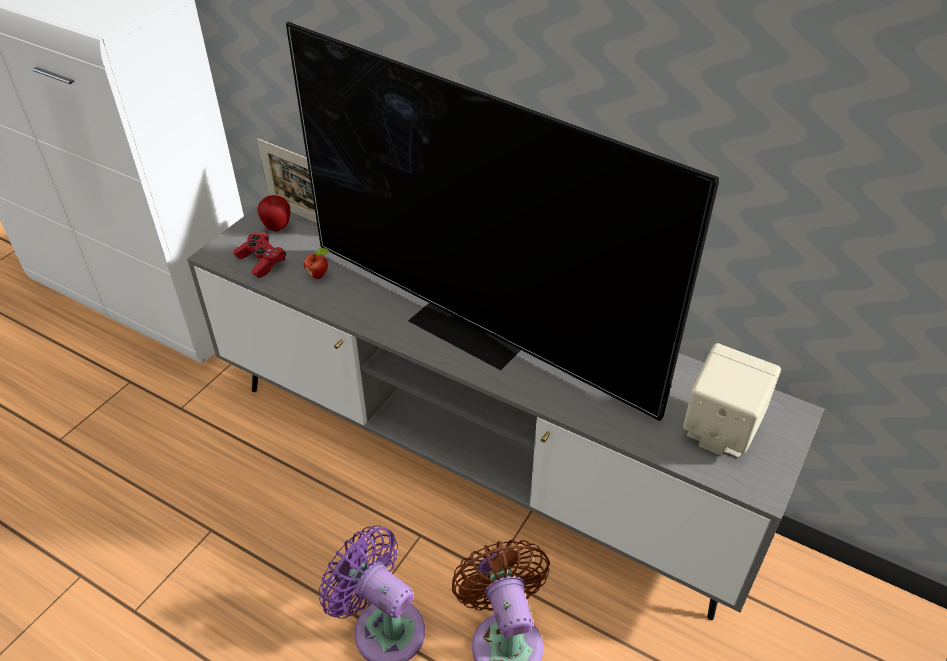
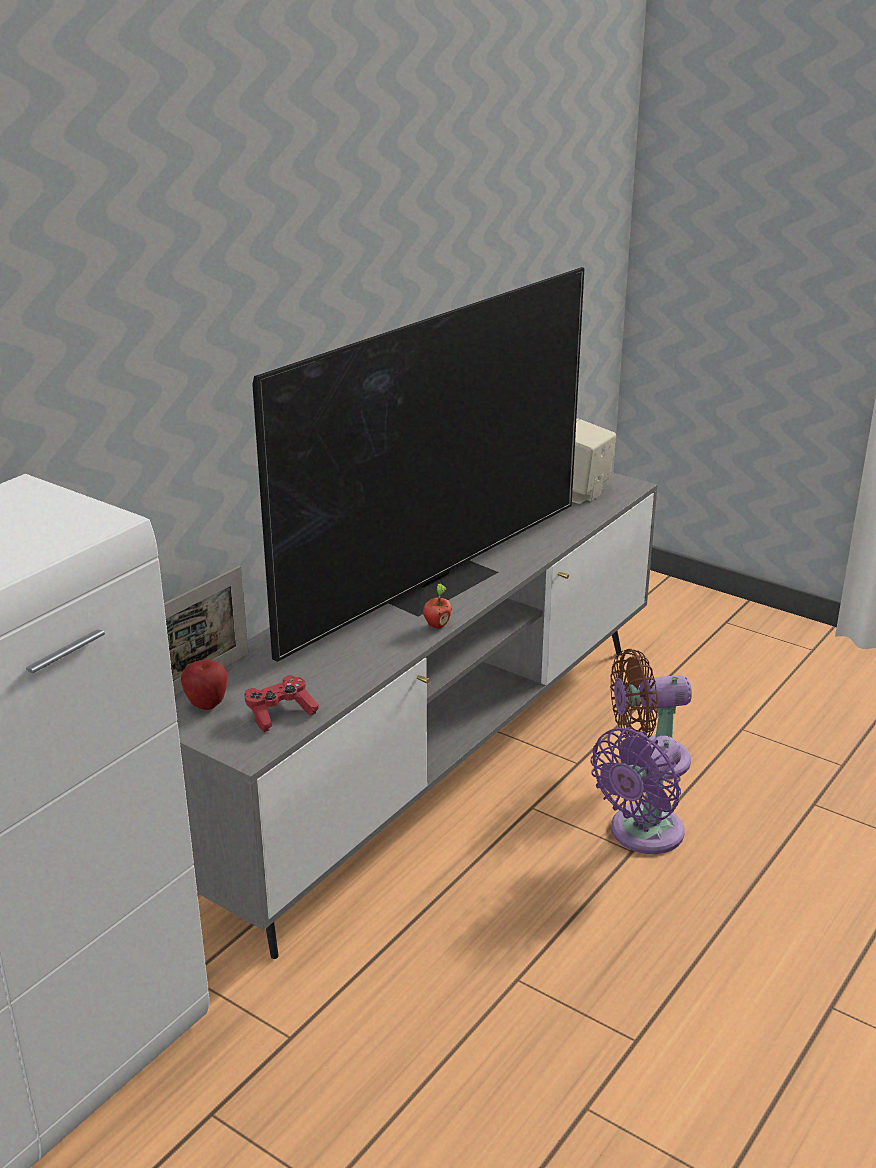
camera: 85 degrees left, 15 degrees down
apple [304,248,329,279] -> apple moved to [423,583,452,629]

